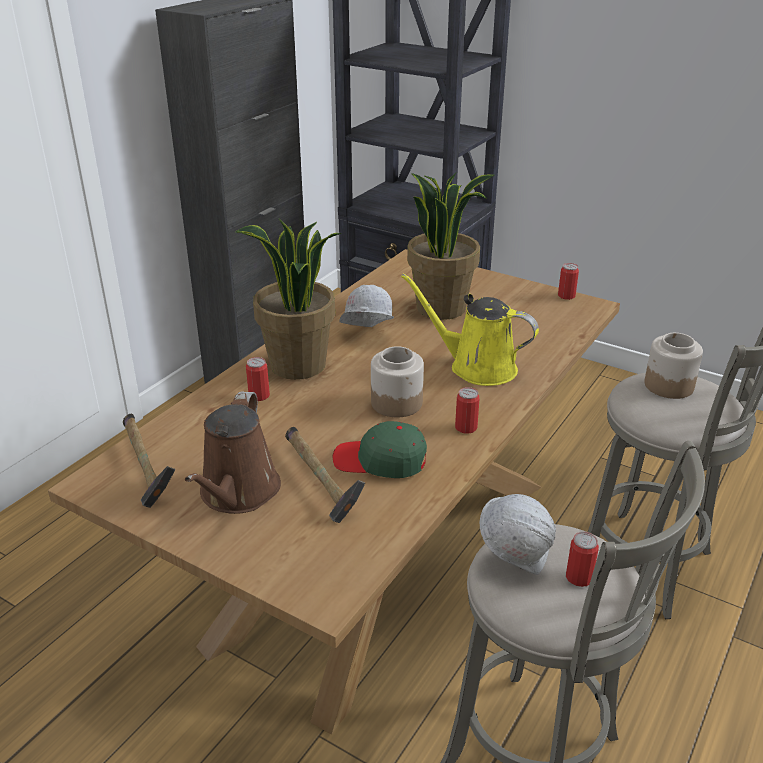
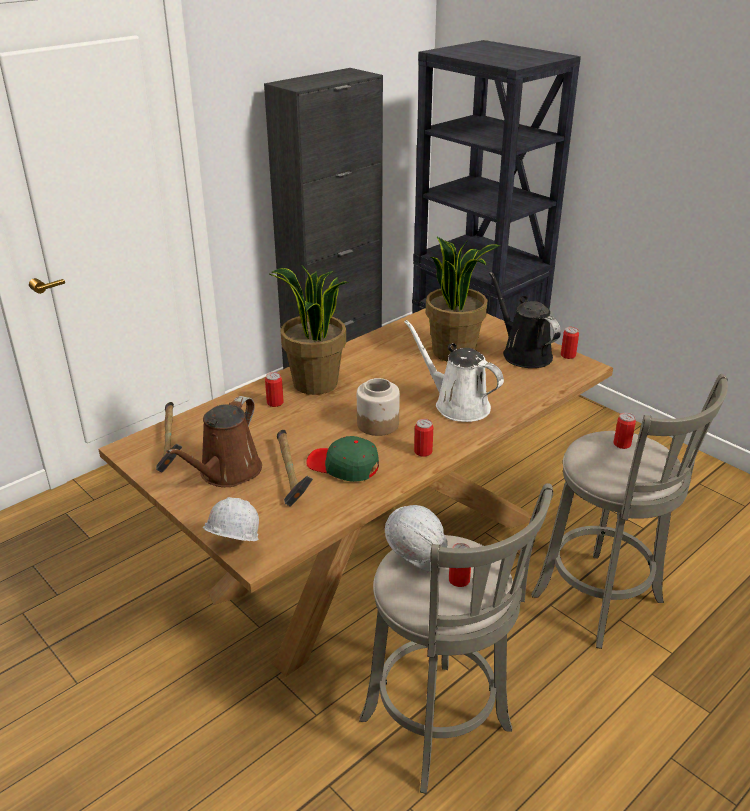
camera: 15 degrees right, 0 degrees up
white hard hat [339,285,394,327] -> white hard hat moved to [203,497,259,541]
yellow watering can [401,273,539,386] -> white watering can [404,320,504,422]
jar [645,333,703,399] -> can [613,413,636,449]
none -> black watering can [489,272,561,368]

